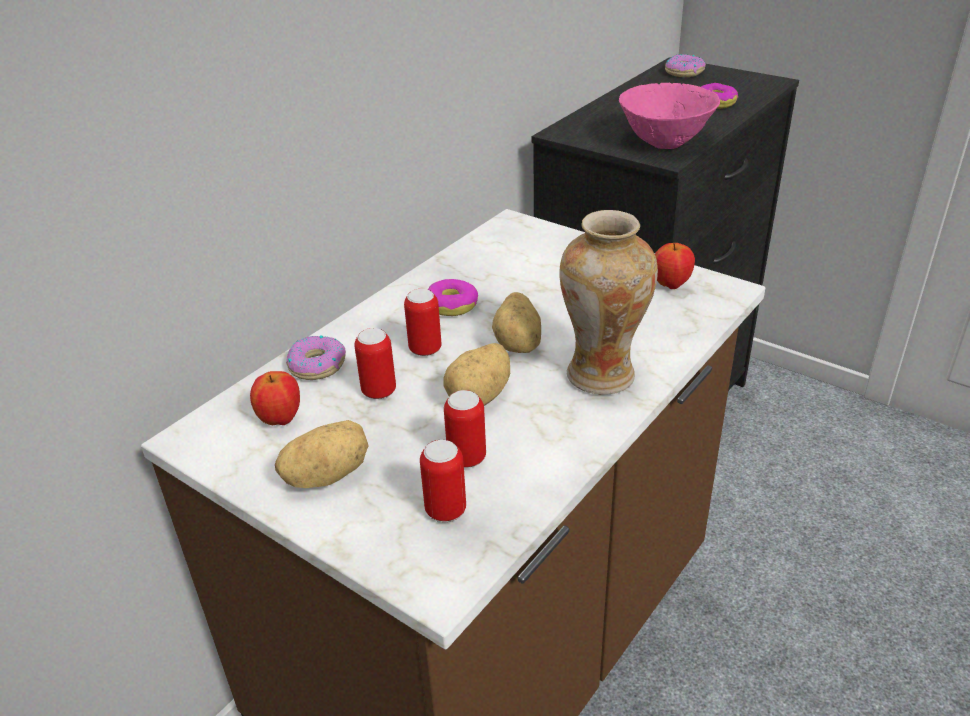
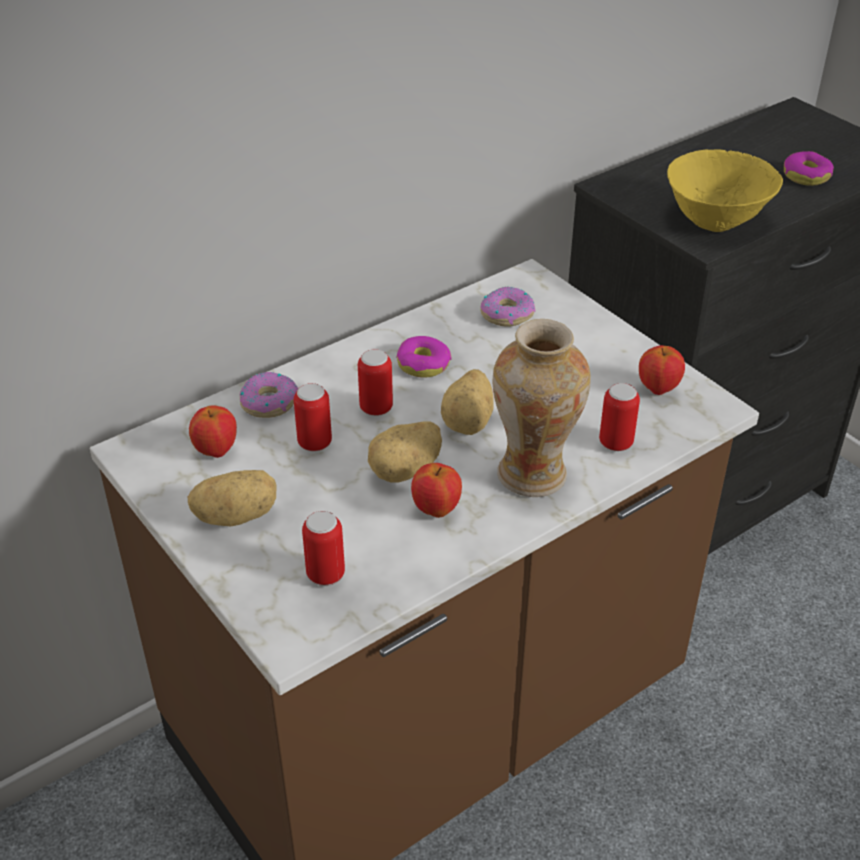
camera: 15 degrees right, 5 degrees up
can [444,390,486,468] -> can moved to [599,383,640,451]
pink bowl [619,83,720,149] -> yellow bowl [667,149,783,232]
donut [665,54,706,77] -> donut moved to [480,287,535,327]
none -> apple [411,463,462,518]

